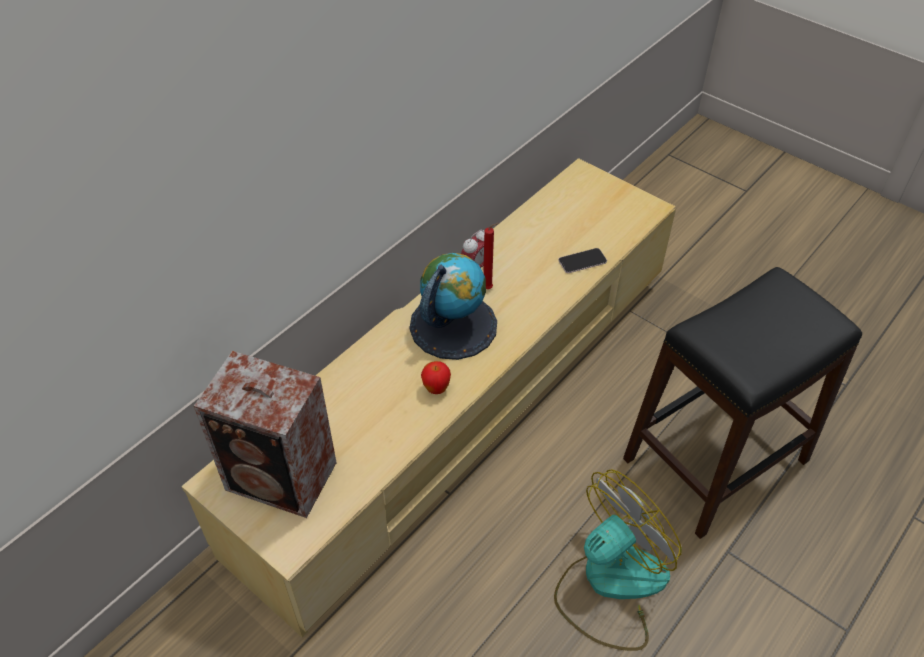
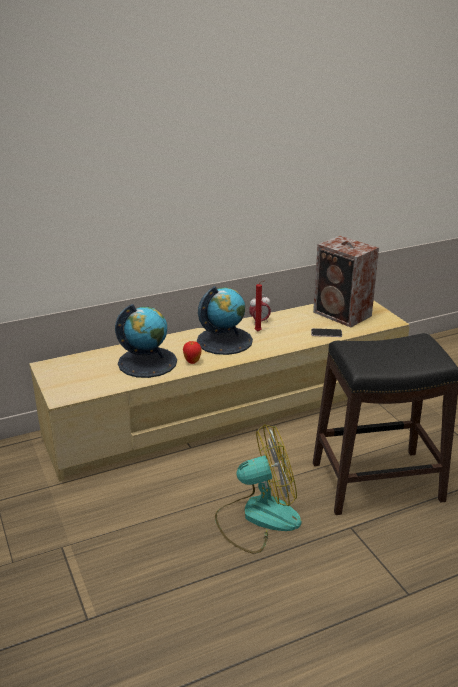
camera: 25 degrees right, 20 degrees down
speaker [194,351,337,518] -> speaker moved to [313,236,379,328]
none -> globe [115,304,177,378]

